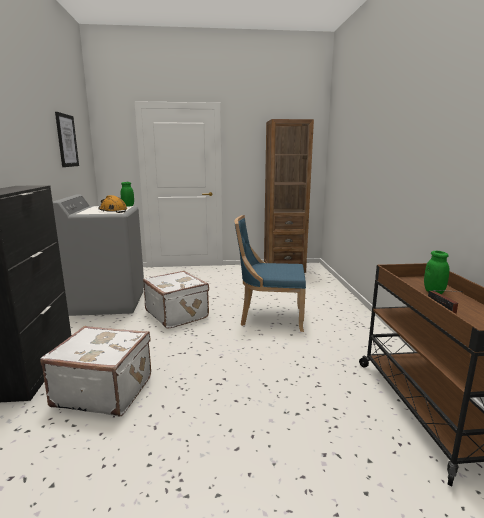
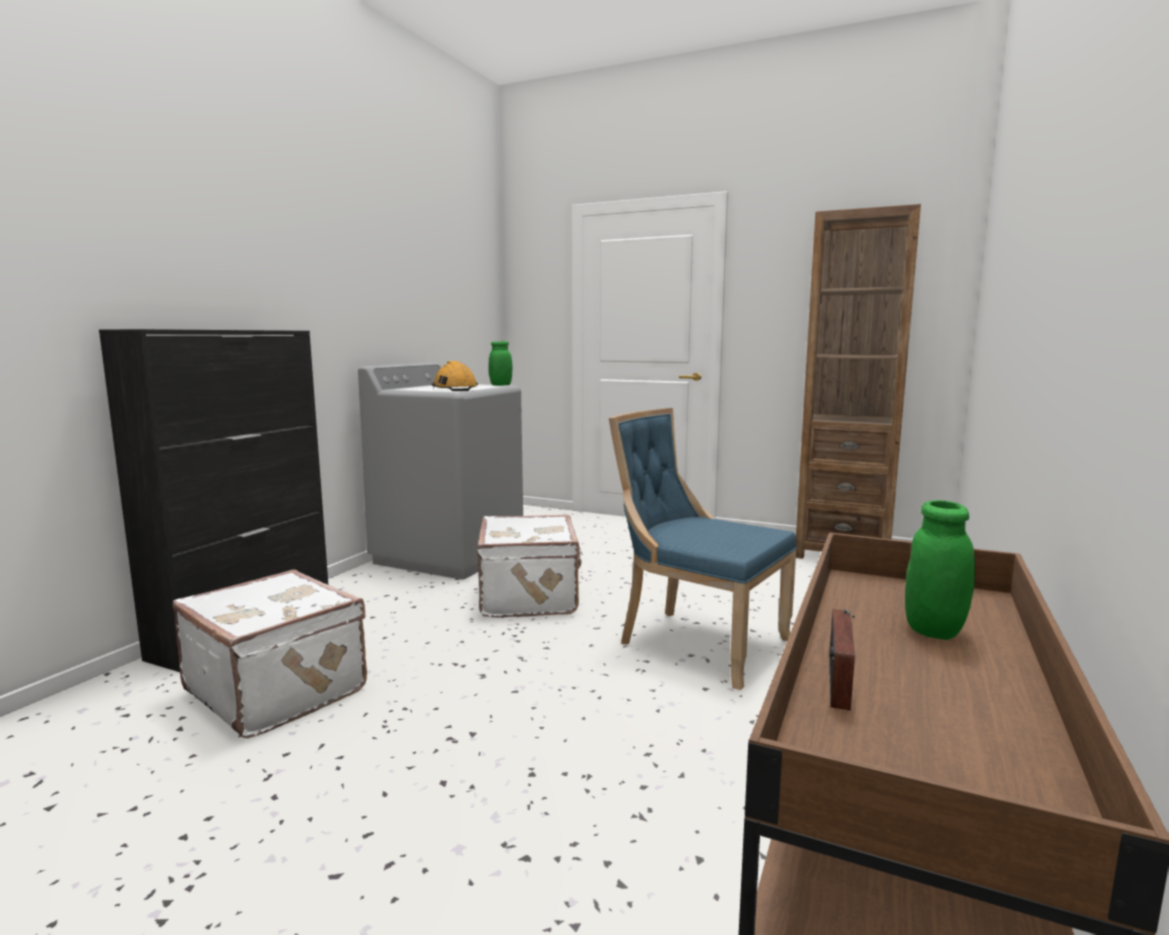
camera: 30 degrees right, 5 degrees down
picture [55,112,79,167] -> none

